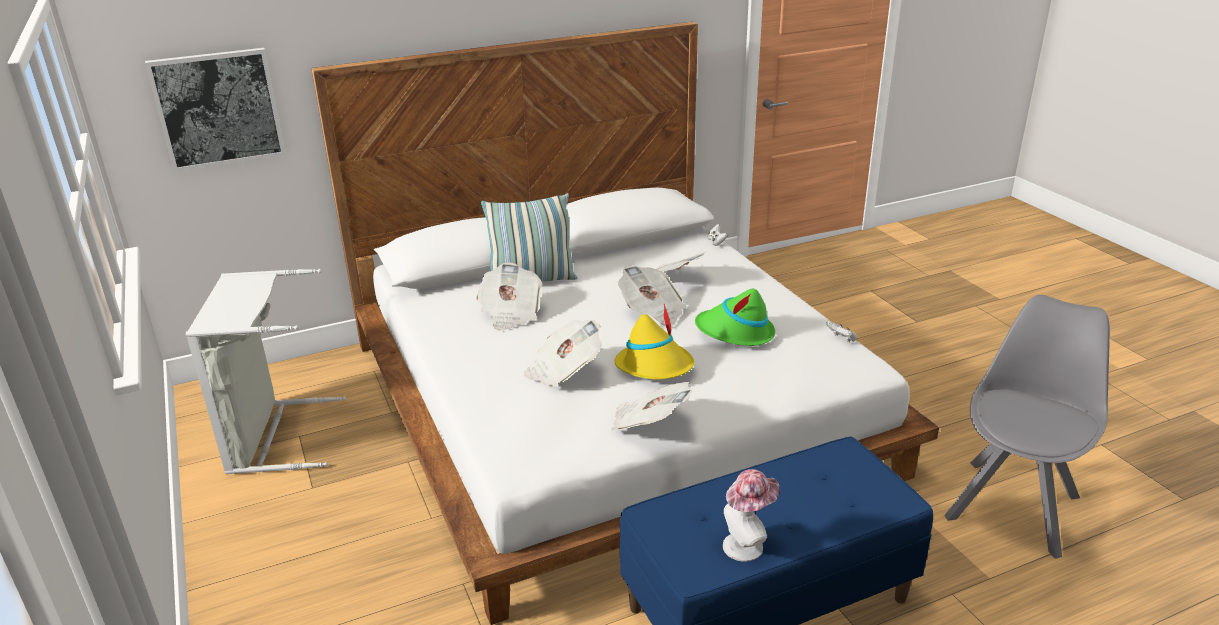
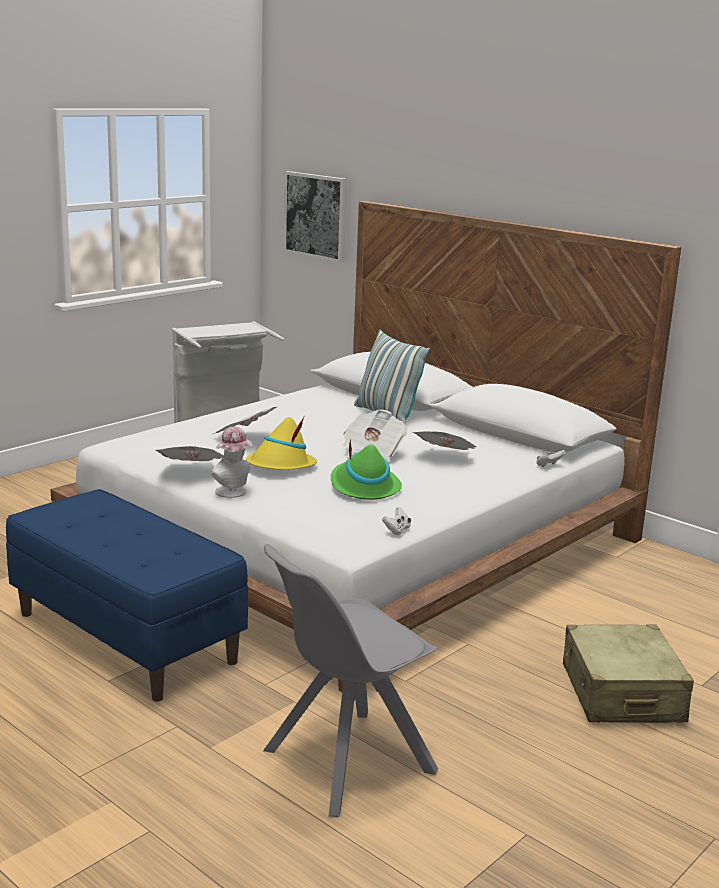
camera: 65 degrees right, 10 degrees down
newspaper [476,263,543,331] -> none
hat [723,469,780,562] -> hat moved to [211,427,253,498]
grey chair [944,295,1110,559] -> grey chair turned 135 degrees clockwise [263,544,438,817]
none -> beige suitcase [563,624,694,723]

